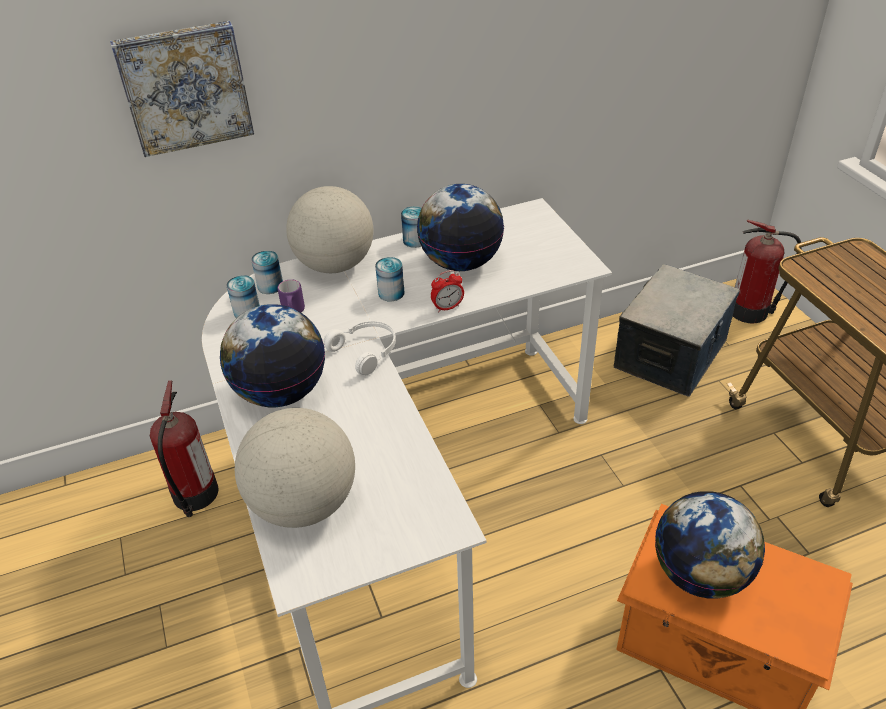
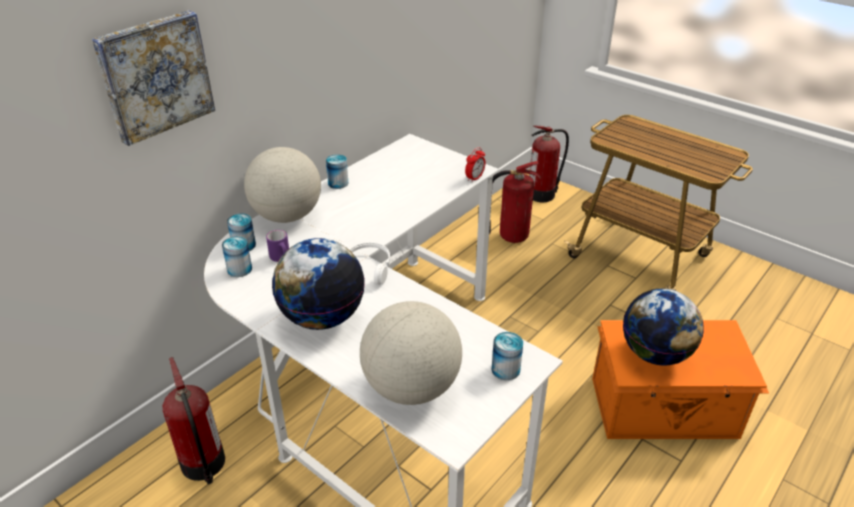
camera: 30 degrees left, 5 degrees down
can [375,257,405,302] -> can moved to [492,332,523,380]
globe [417,184,504,271] -> none
alarm clock [431,270,464,312] -> alarm clock moved to [465,147,486,182]
storage box [614,264,740,397] -> fire extinguisher [489,161,541,243]

